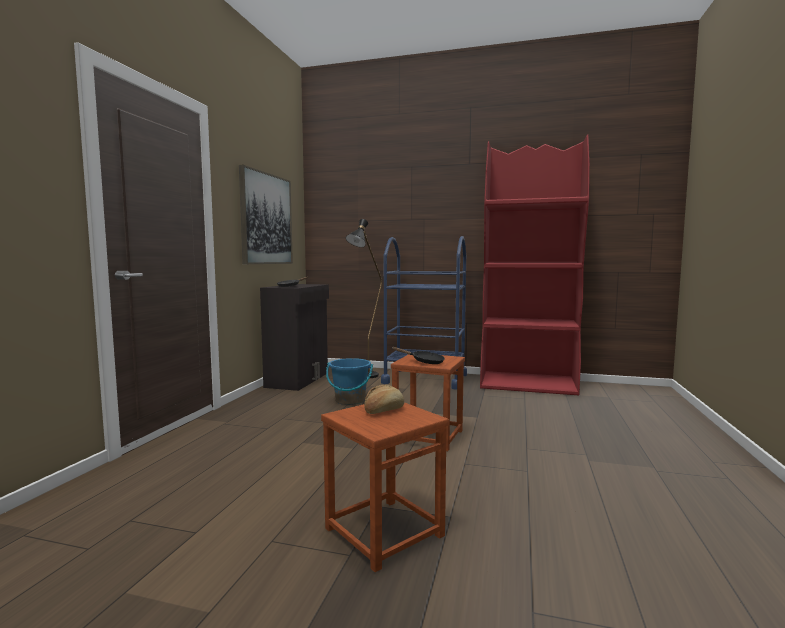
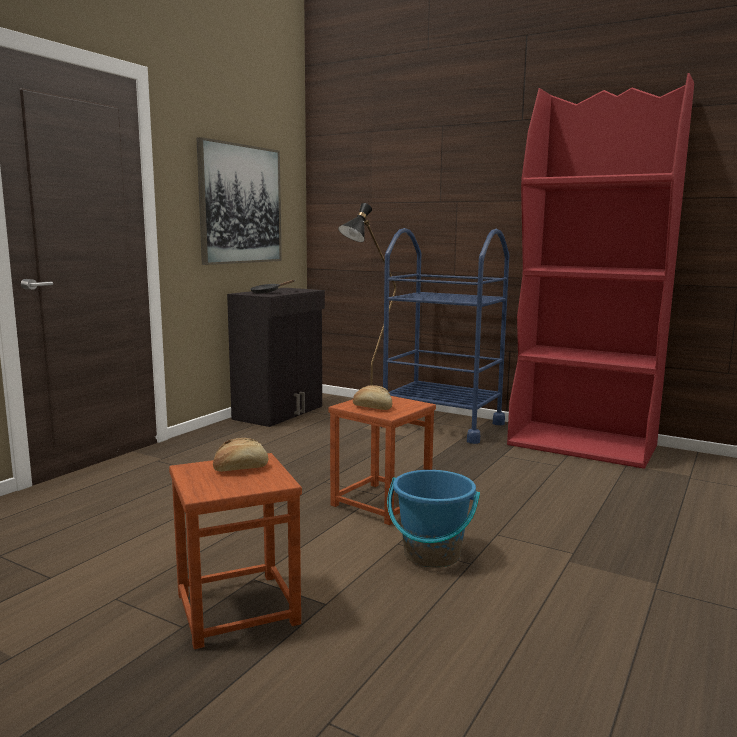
camera: 15 degrees right, 5 degrees up
blue bucket [326,358,373,405] -> blue bucket moved to [387,470,480,568]
black frying pan [391,347,445,364] -> bread [353,385,392,410]

